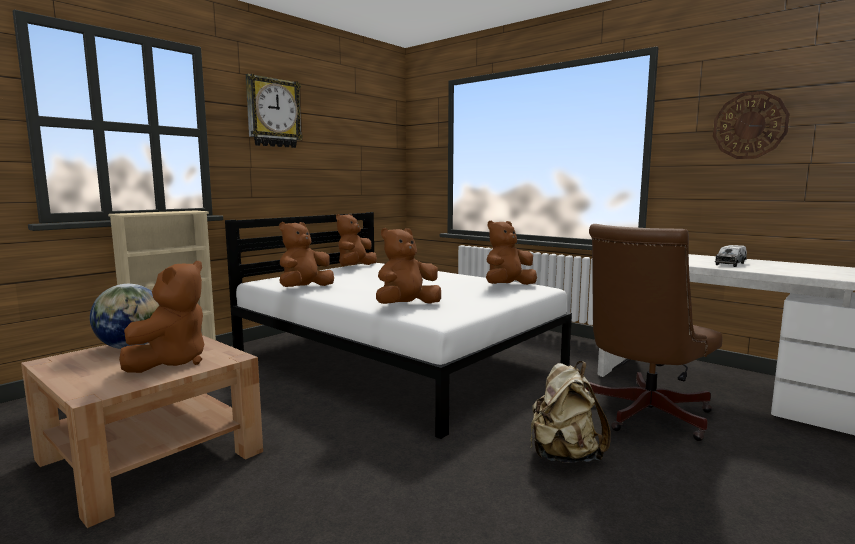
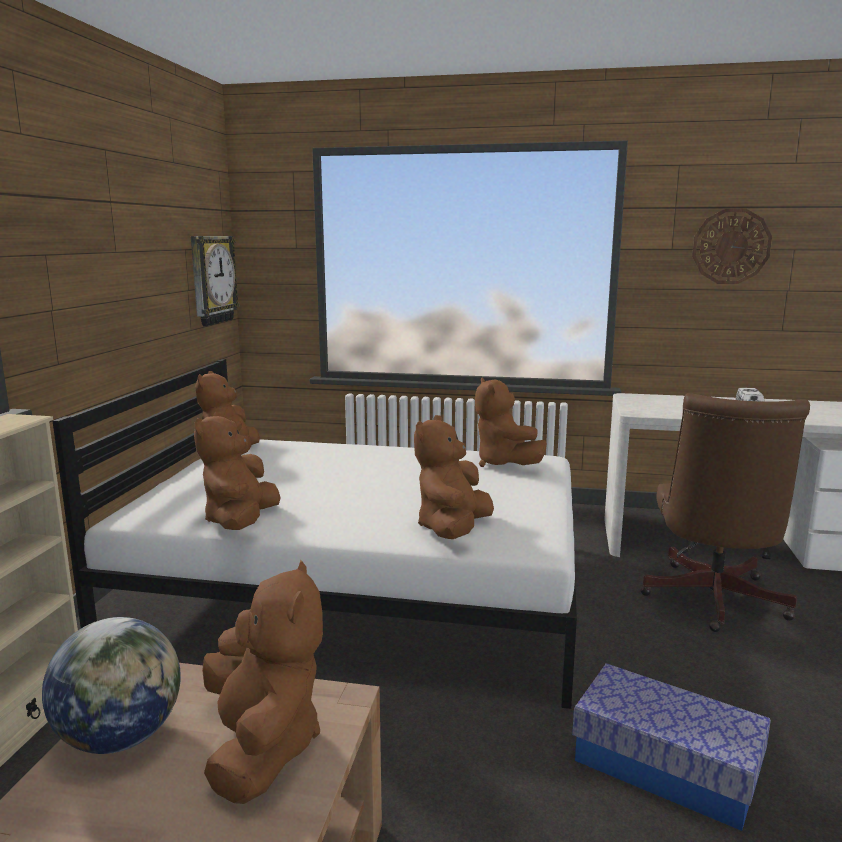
camera: 30 degrees left, 5 degrees up
wall clock [246,74,303,148] -> wall clock moved to [191,236,240,327]
brown plush toy [486,221,537,285] -> brown plush toy turned 45 degrees counterclockwise [475,378,547,467]
beige backpack [530,361,611,463] -> none
none -> storage box [572,663,771,831]

